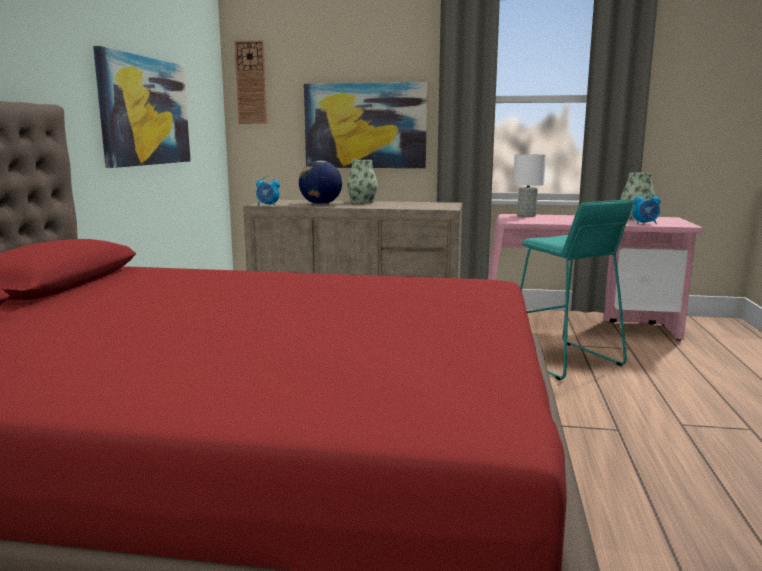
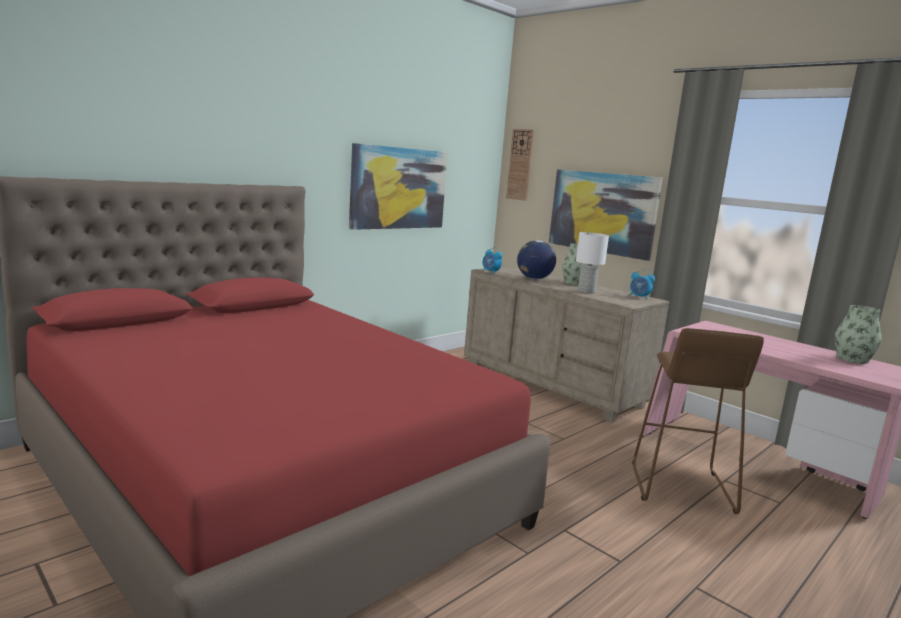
camera: 35 degrees right, 0 degrees up
white table lamp [513,154,546,217] -> white table lamp moved to [576,232,609,293]
turquoise stool [520,200,633,380] -> brown stool [632,328,764,514]
alarm clock [632,192,661,224] -> alarm clock moved to [629,269,655,299]

